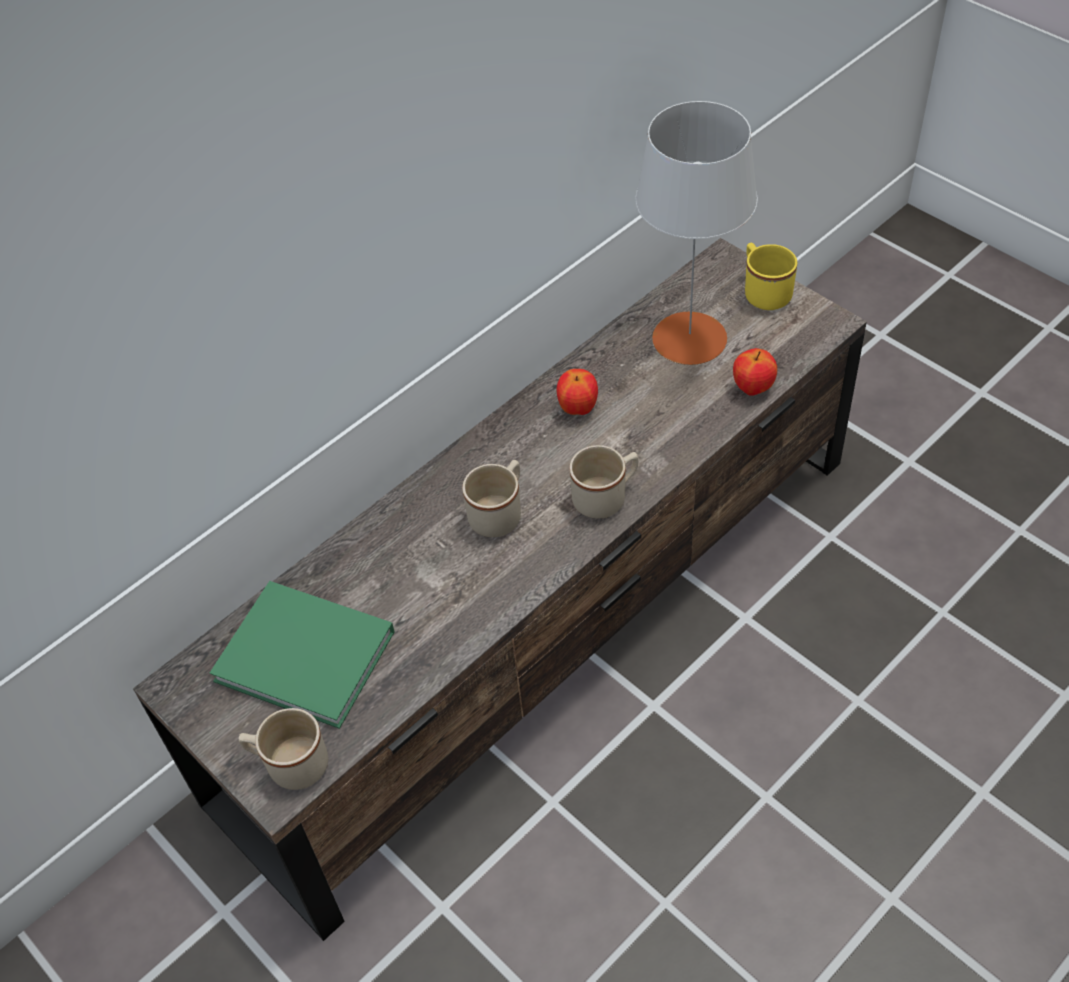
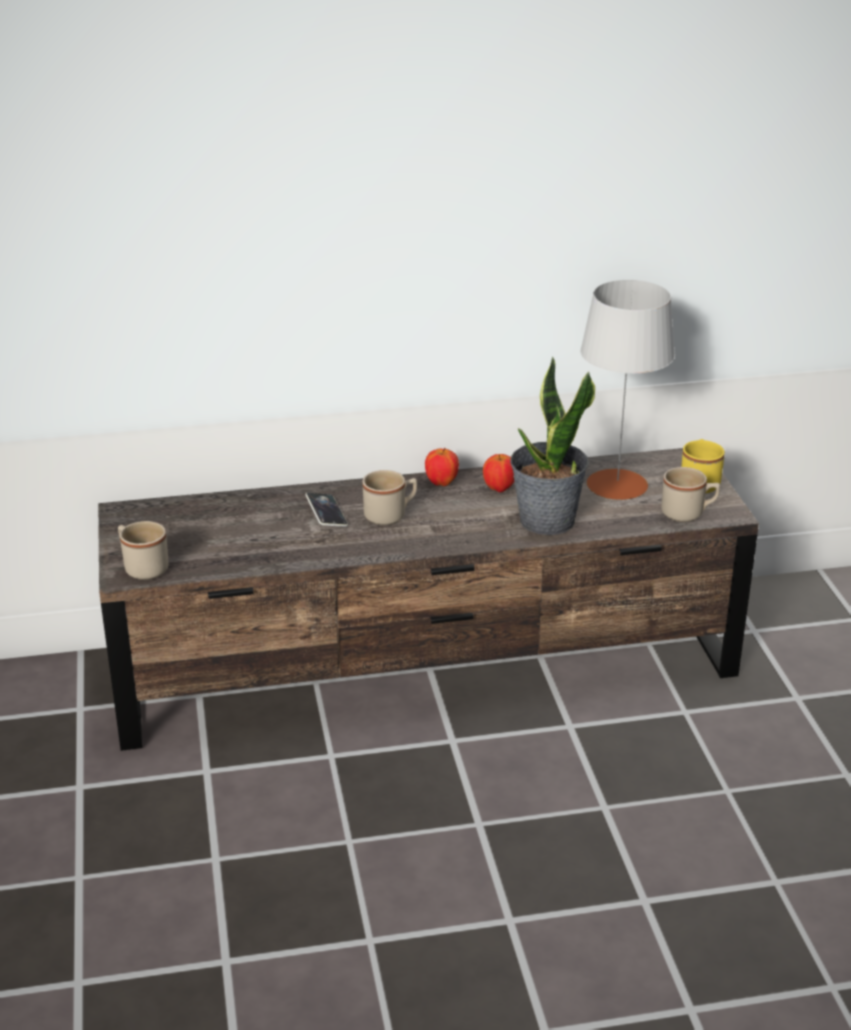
camera: 30 degrees right, 20 degrees down
green book [210,581,395,729] -> none
beige mug [569,445,638,519] -> beige mug moved to [661,467,720,522]
apple [733,348,777,396] -> apple moved to [425,448,459,486]
none -> phone [305,493,348,527]
none -> potted plant [510,356,595,535]

